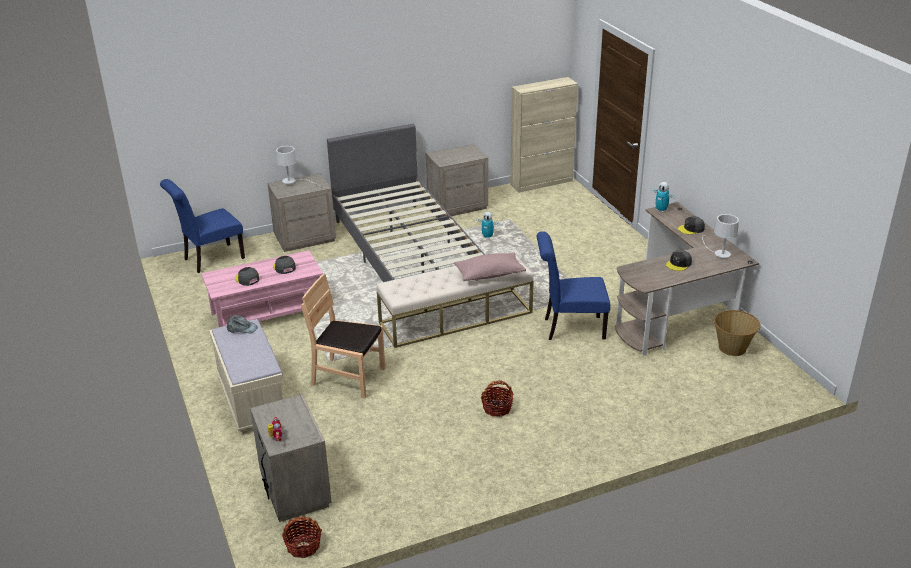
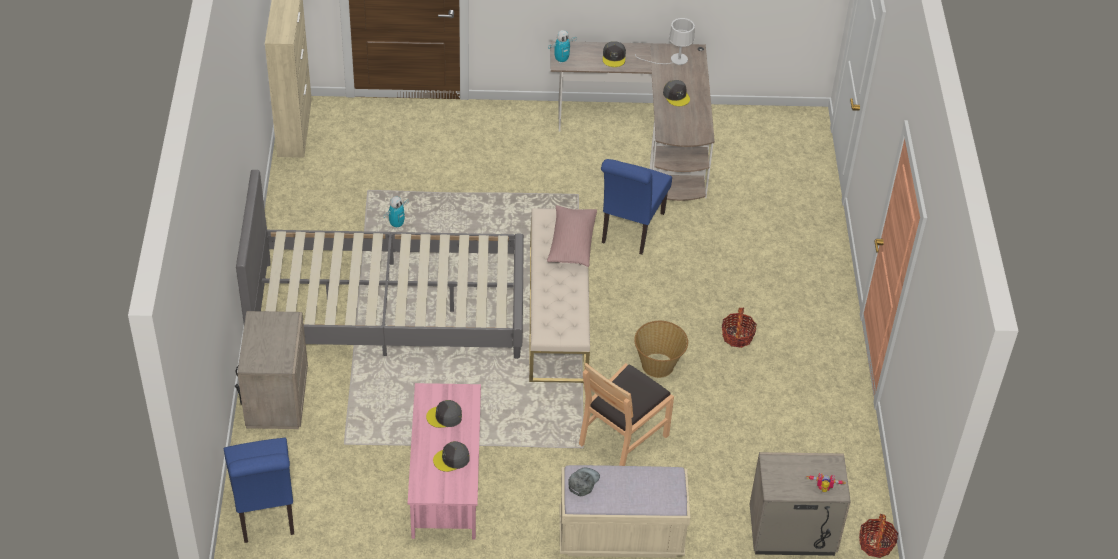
camera: 70 degrees left, 15 degrees up
white table lamp [276,146,321,187] -> none
beige nightstand [426,144,488,216] -> none
basket [714,310,761,356] -> basket moved to [634,321,688,378]

